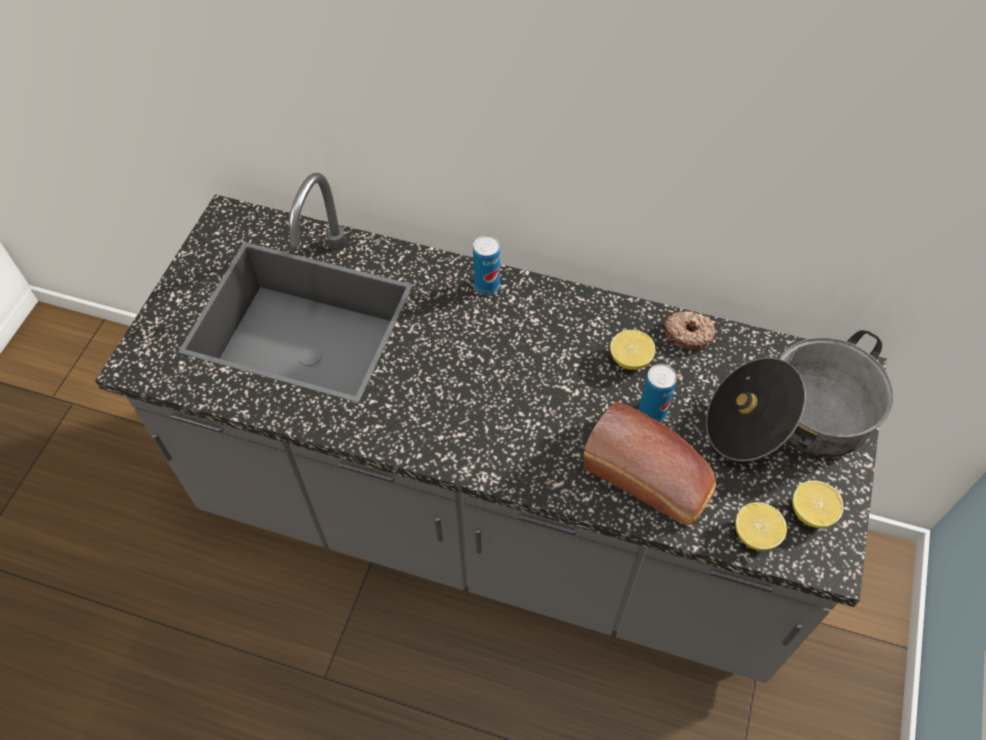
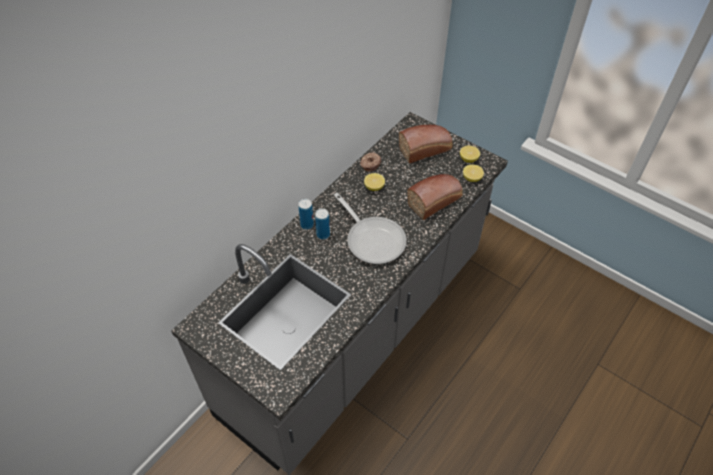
camera: 70 degrees left, 5 degrees down
can [639,364,677,422] -> can moved to [315,208,330,240]
cooking pot [706,330,893,461] -> bread [399,125,453,164]
none -> frying pan [334,193,407,264]

